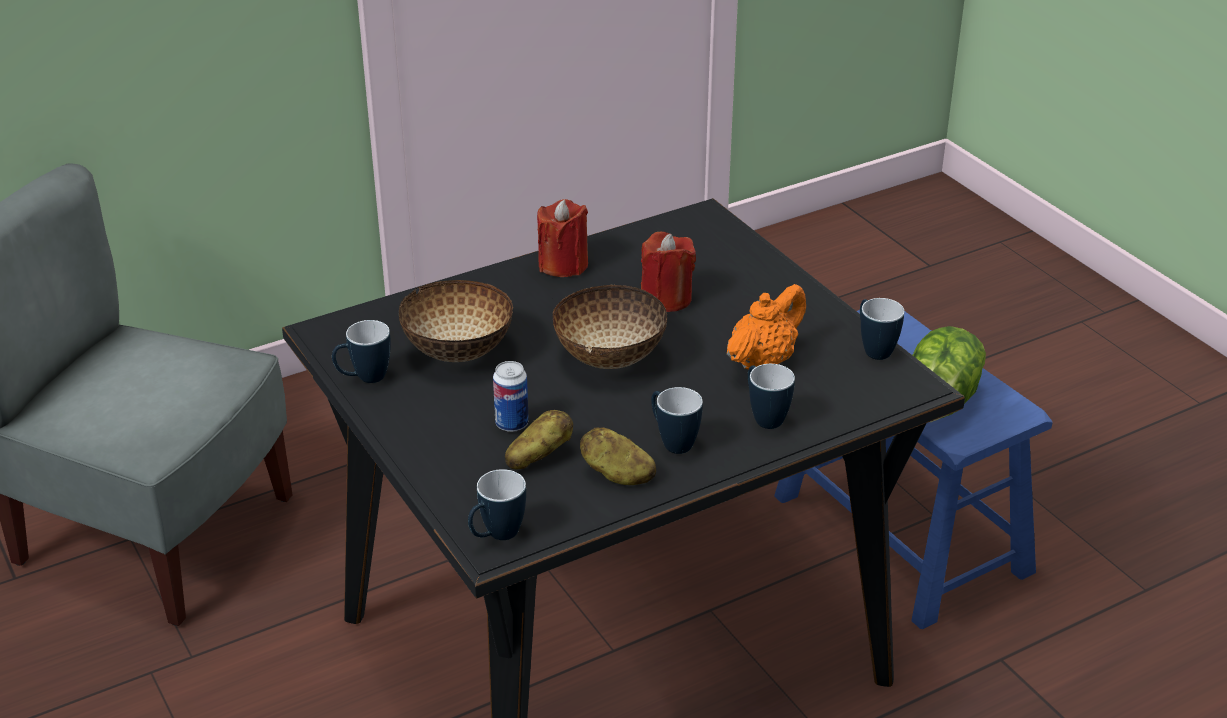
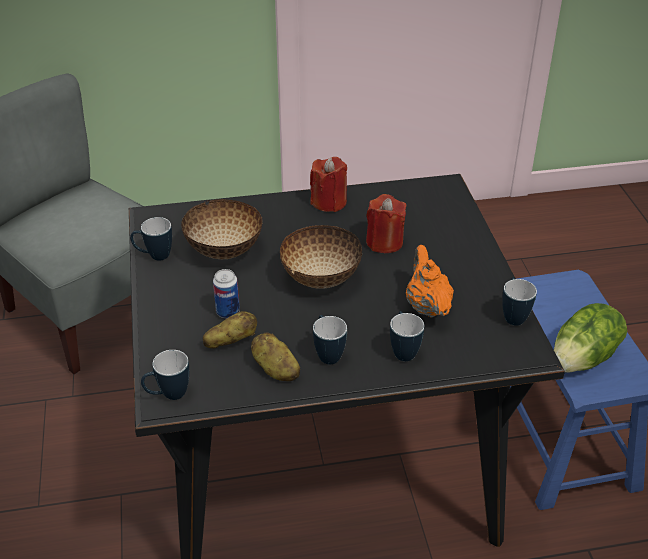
camera: 20 degrees right, 5 degrees up
orange teapot [727,284,806,370] -> orange teapot turned 75 degrees counterclockwise [406,245,454,318]

